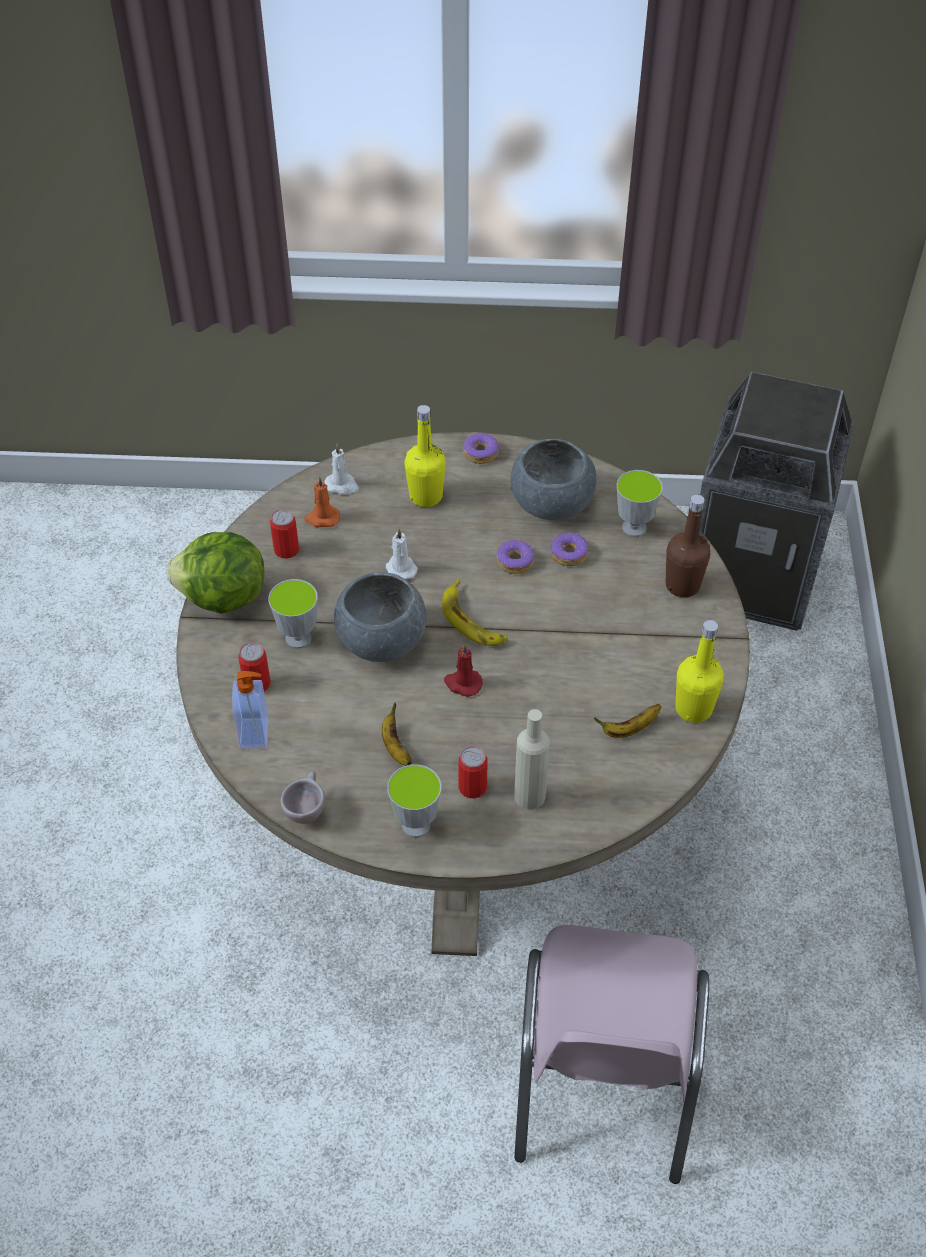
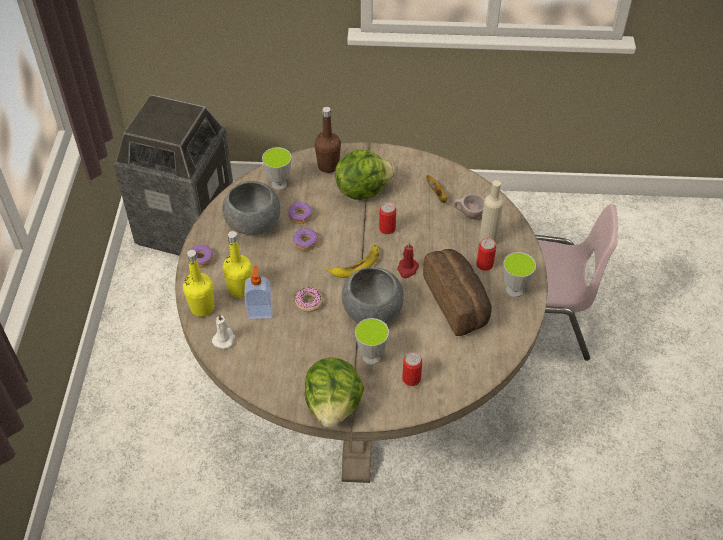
camera: 90 degrees left, 0 degrees up
soap dispenser [232,671,268,749] -> soap dispenser moved to [244,266,273,319]
can [270,509,299,559] -> can moved to [379,202,396,234]
beige cup [280,771,325,824] -> beige cup moved to [453,194,485,219]
orange candle [304,476,340,527] -> none
banana [382,702,412,765] -> bread [423,249,492,336]
white candle [386,529,418,579] -> donut [295,288,323,312]
yellow bottle [675,620,724,723] -> yellow bottle moved to [183,250,214,317]
none -> lettuce [335,150,395,200]

